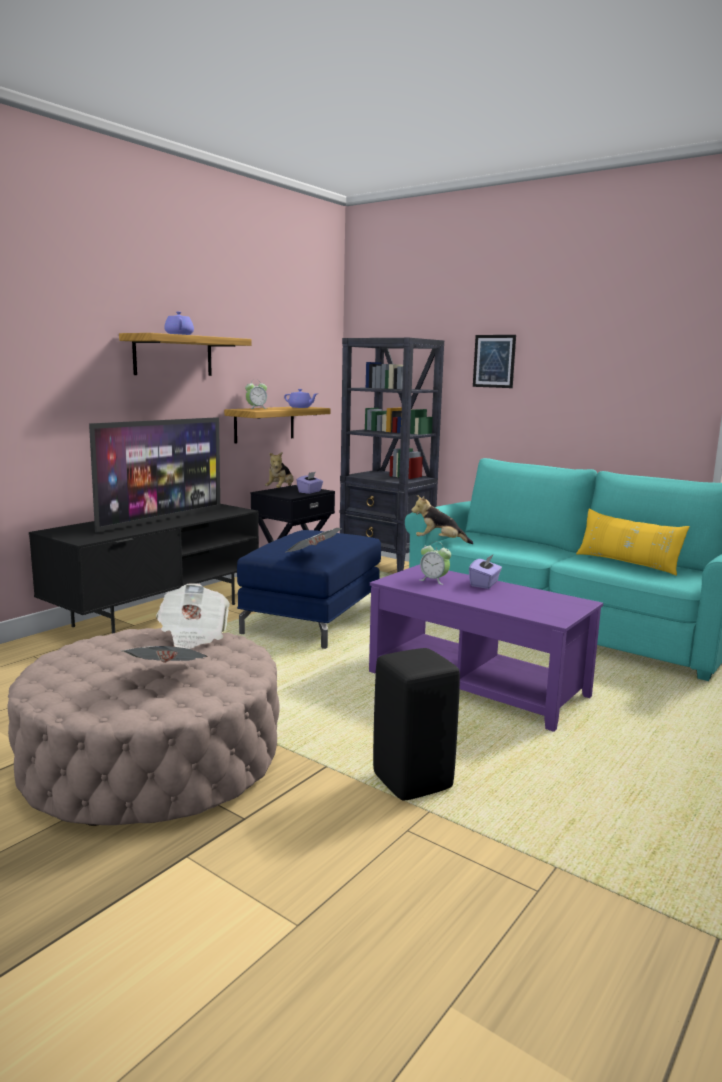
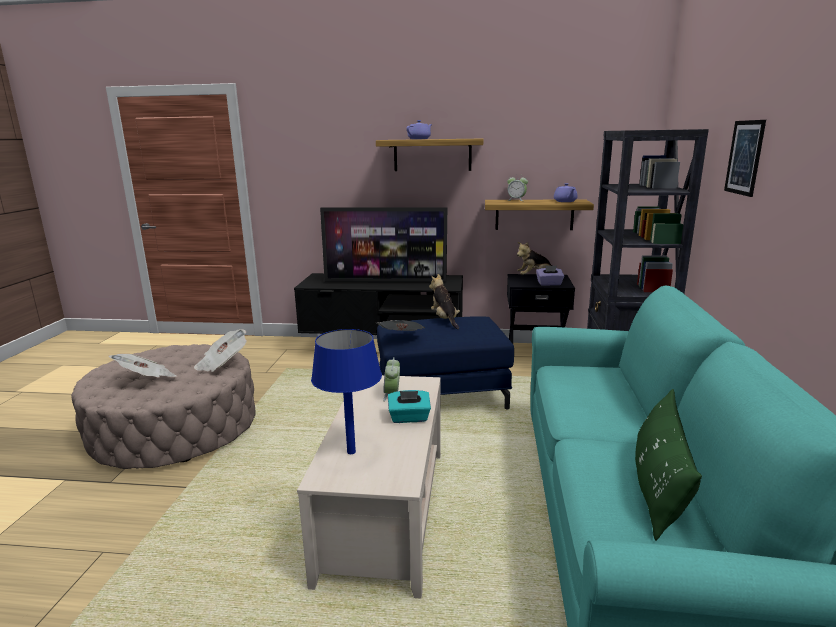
camera: 60 degrees right, 5 degrees up
purple coffee table [369,564,603,732] -> beige coffee table [297,375,441,599]
black stool [373,648,460,801] -> none
plush toy [411,495,473,544] -> plush toy moved to [429,274,460,329]
purple tissue box [469,555,502,589] -> turquoise tissue box [388,390,431,423]
yellow pillow [576,508,690,576] -> green pillow [635,389,702,540]
none -> blue table lamp [311,329,382,454]

